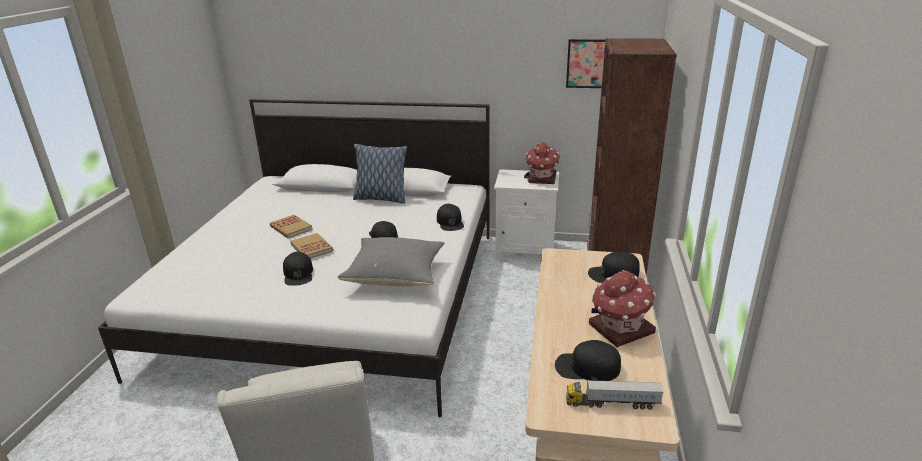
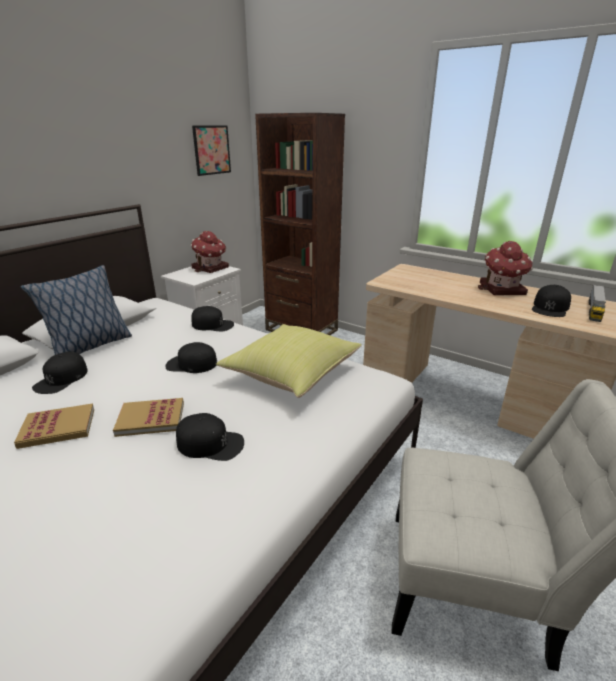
camera: 65 degrees left, 0 degrees up
grey pillow [337,237,445,286] -> yellow pillow [216,324,362,398]
black cap [588,251,640,283] -> black cap moved to [32,351,88,394]

